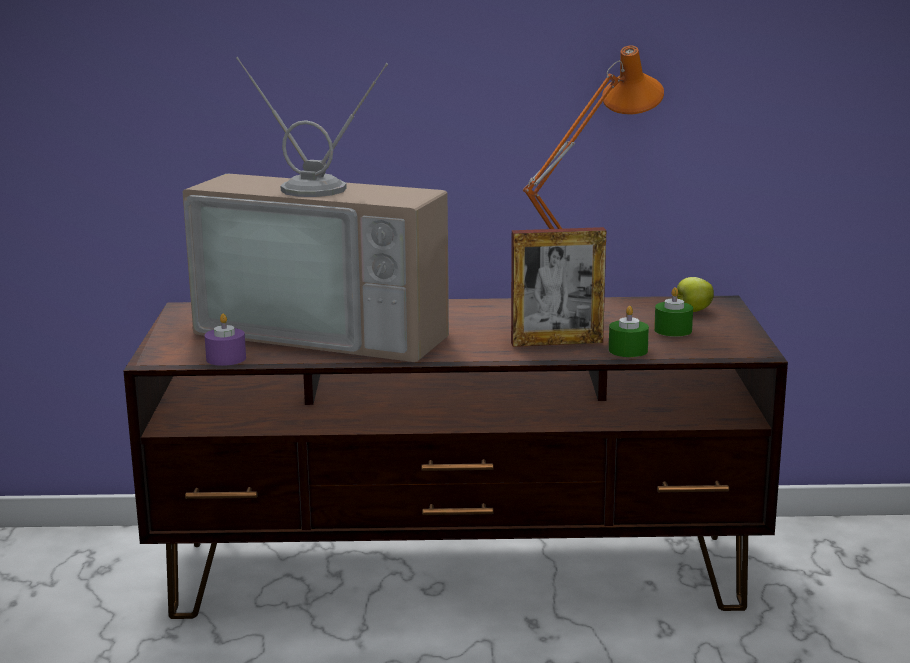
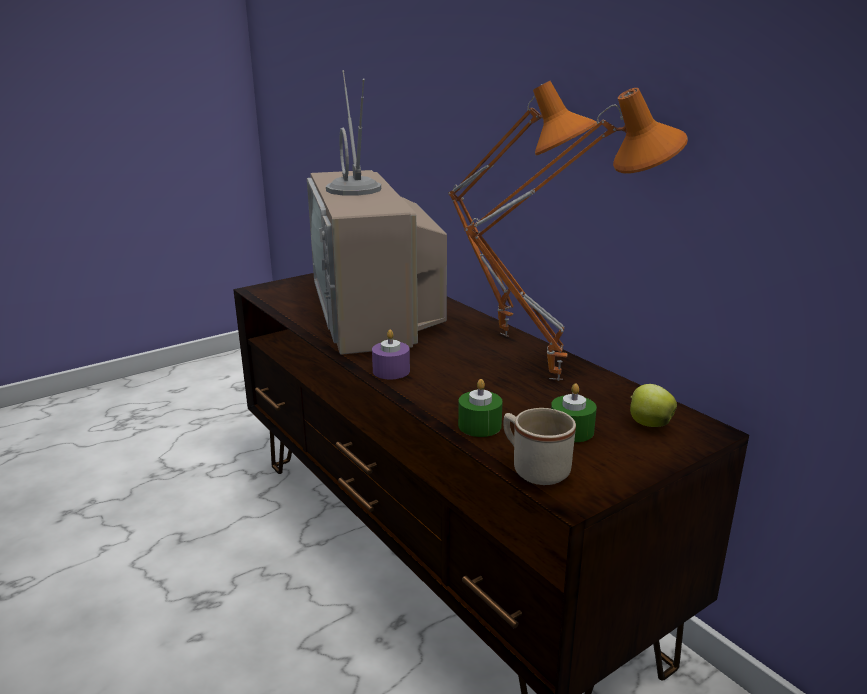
camera: 55 degrees right, 5 degrees up
purple candle [204,313,246,366] -> purple candle moved to [372,330,410,379]
picture frame [511,227,606,347] -> none
none -> orange table lamp [448,81,597,337]
none -> beige mug [504,408,576,485]

